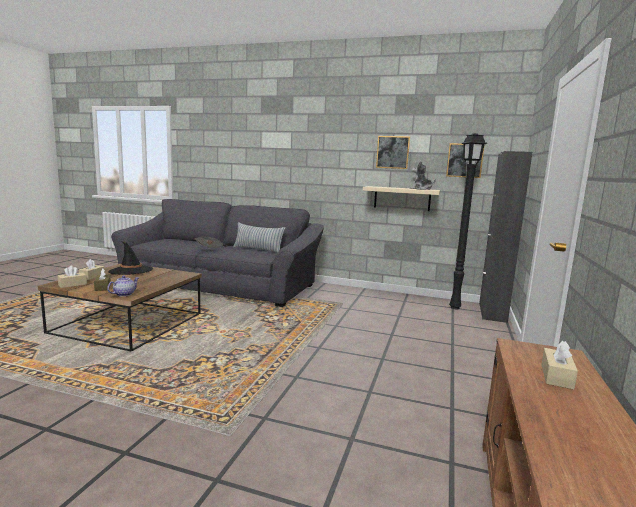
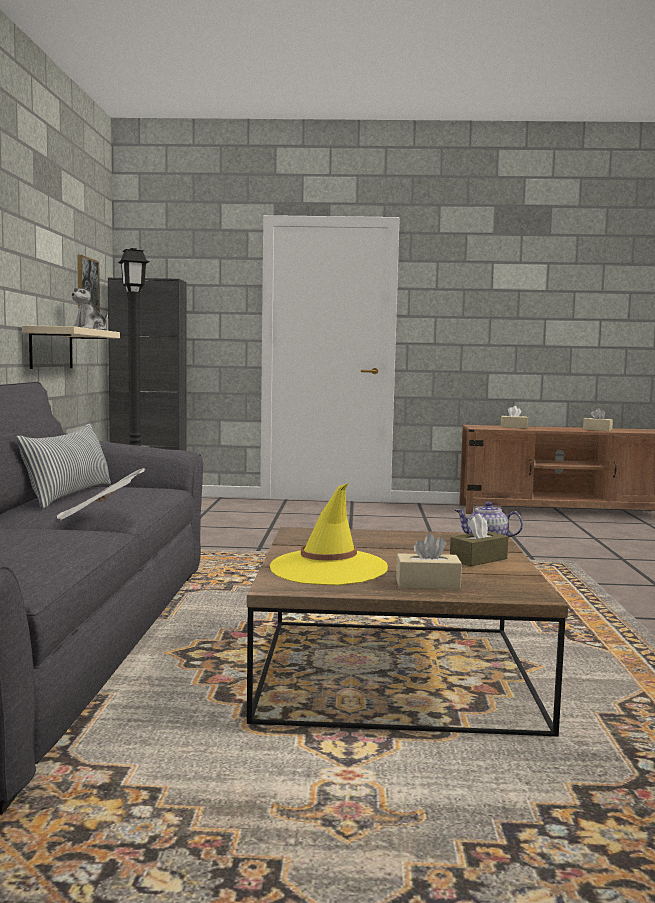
camera: 105 degrees left, 5 degrees down
beige tissue box [58,266,87,288] -> beige tissue box moved to [583,408,613,431]
black hat [108,241,153,275] -> yellow hat [270,483,388,585]
picture [376,136,410,169] -> none

